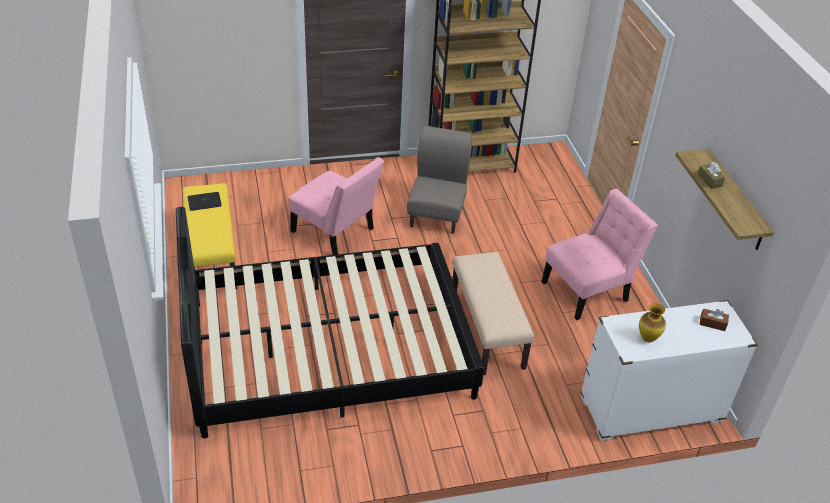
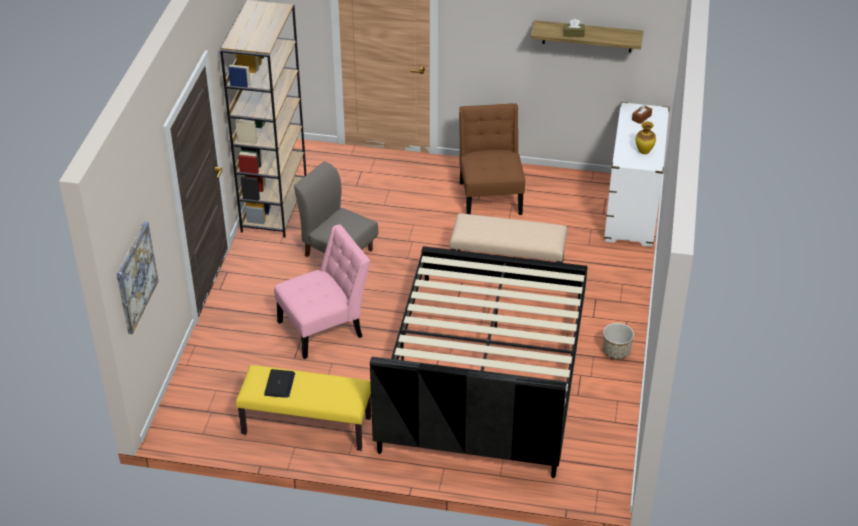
camera: 65 degrees left, 0 degrees up
pink chair [541,189,658,320] -> brown chair [459,103,525,215]
none -> picture [116,221,158,334]
none -> planter [603,323,634,359]

